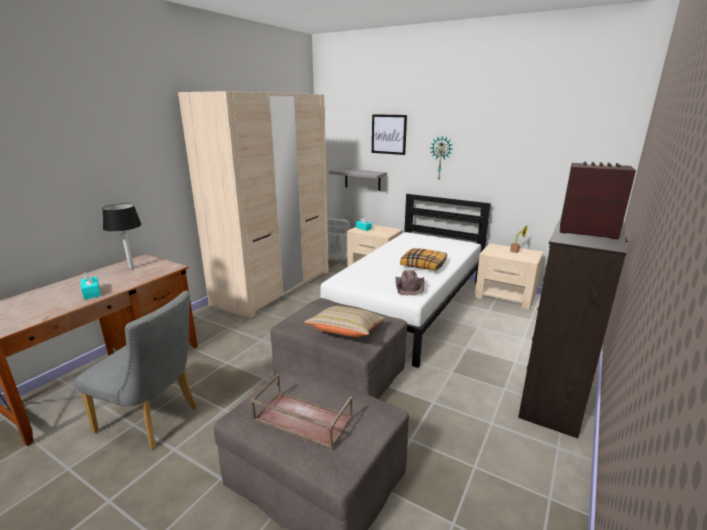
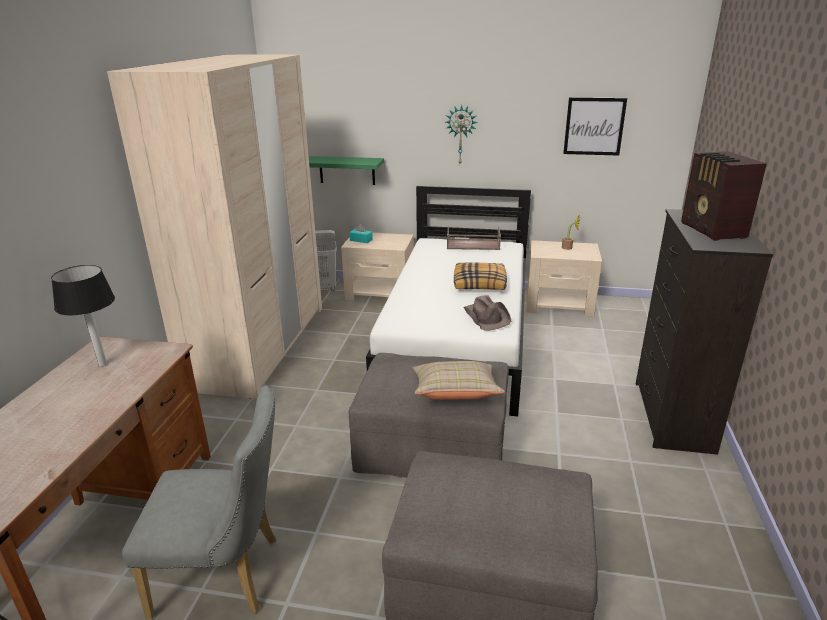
camera: 20 degrees left, 5 degrees up
turquoise tissue box [81,272,101,299] -> none
brown tray [250,374,353,449] -> brown tray moved to [447,226,501,250]
grey shelf [329,168,387,191] -> green shelf [309,156,384,185]
picture [372,114,407,155] -> picture moved to [563,97,627,156]
radio [560,161,636,239] -> radio turned 105 degrees counterclockwise [681,151,767,241]

